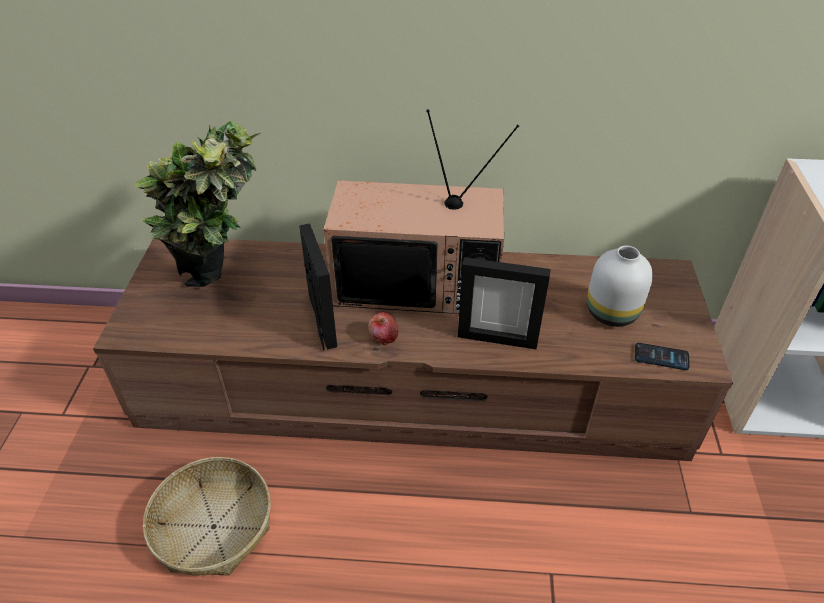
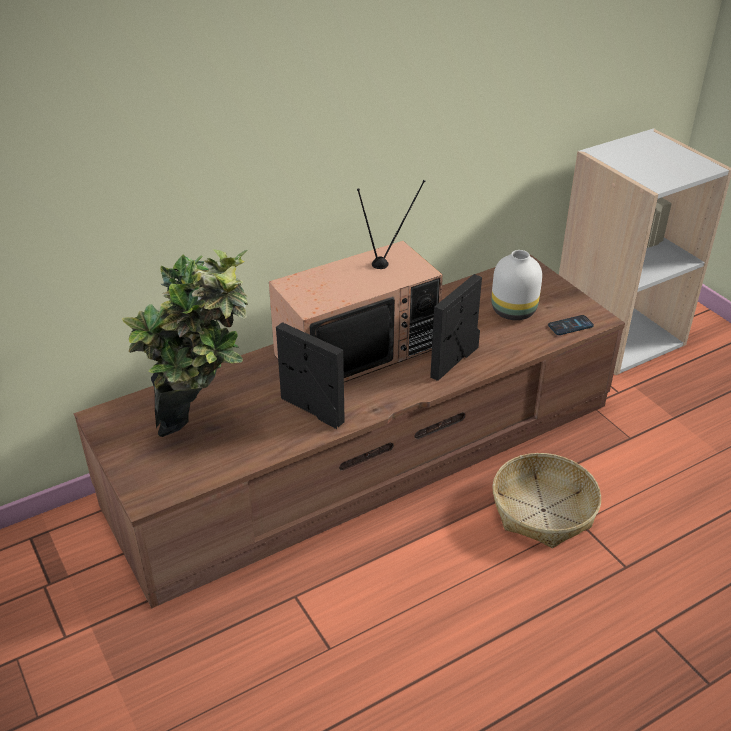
camera: 35 degrees left, 5 degrees down
basket [143,457,271,576] -> basket moved to [492,453,601,548]
apple [368,312,399,346] -> none
picture frame [458,257,551,349] -> picture frame turned 150 degrees clockwise [430,274,482,381]

